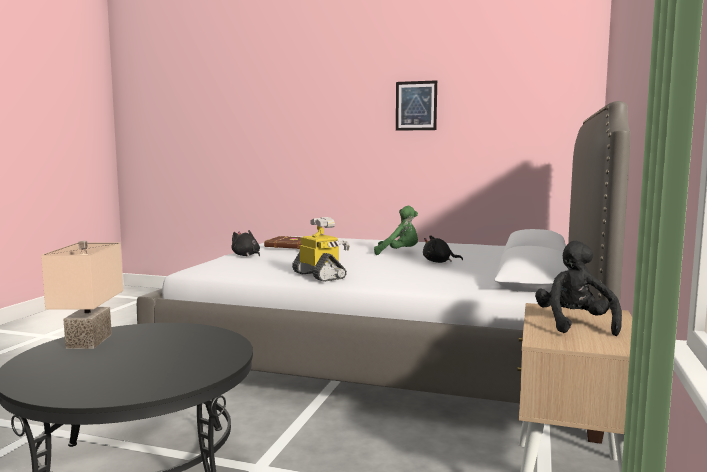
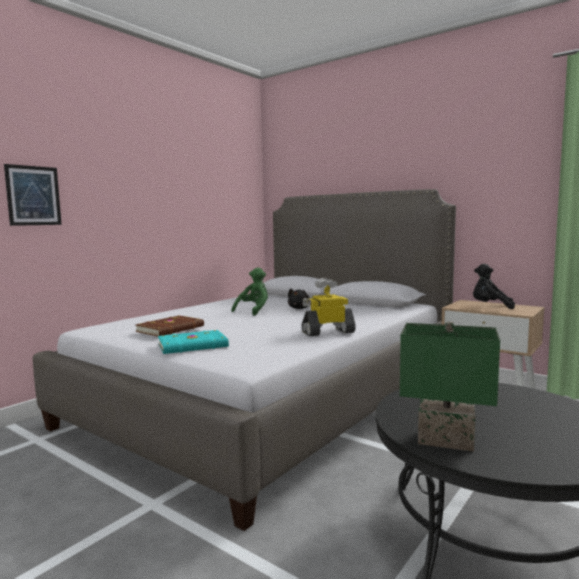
camera: 70 degrees left, 0 degrees up
beige table lamp [41,241,123,349] -> green table lamp [400,321,500,452]
black plush toy [231,230,260,256] -> turquoise book [158,330,229,354]
picture [396,80,437,131] -> picture moved to [4,164,62,226]

